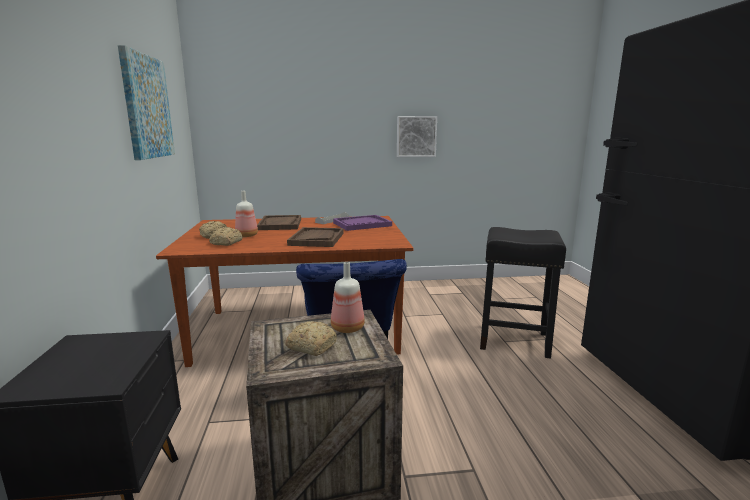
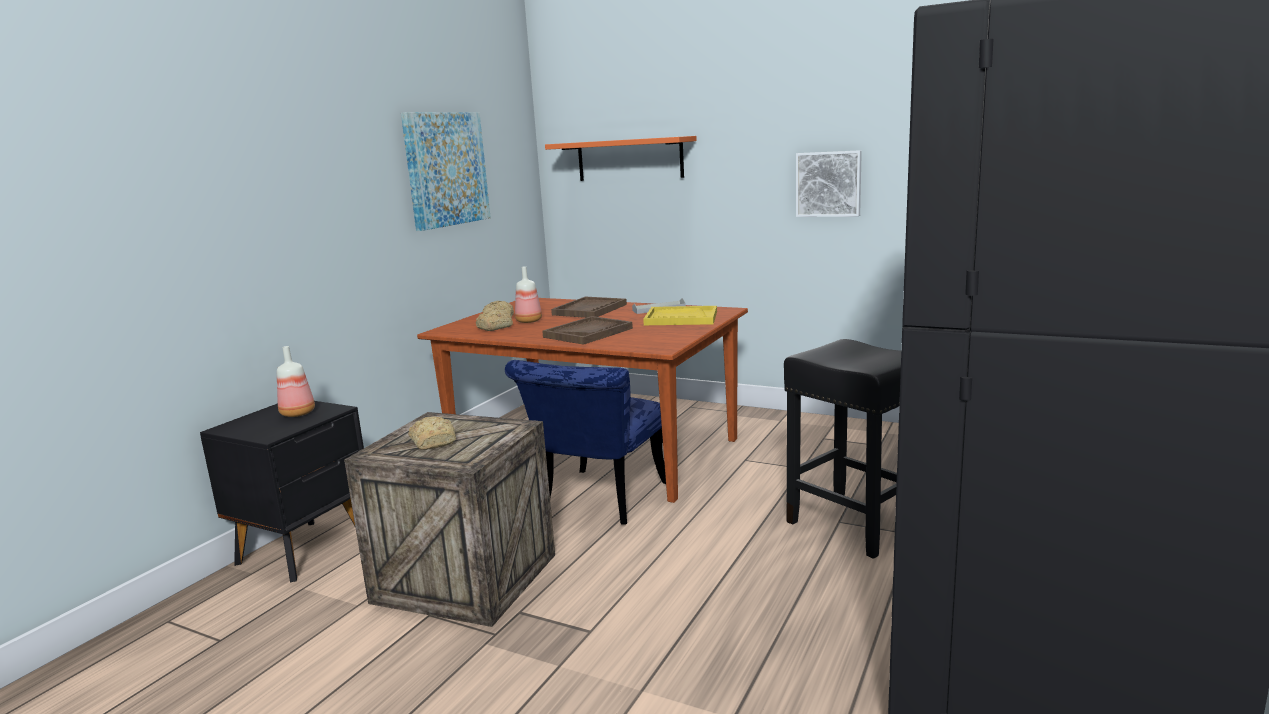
camera: 35 degrees right, 0 degrees up
bottle [331,262,365,333] -> bottle moved to [277,346,315,417]
purple tray [333,215,392,231] -> yellow tray [643,306,717,325]
none -> orange shelf [545,136,697,181]

